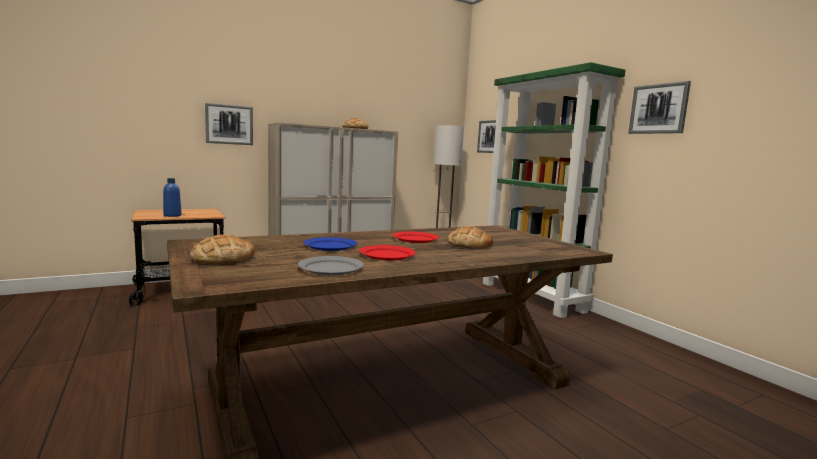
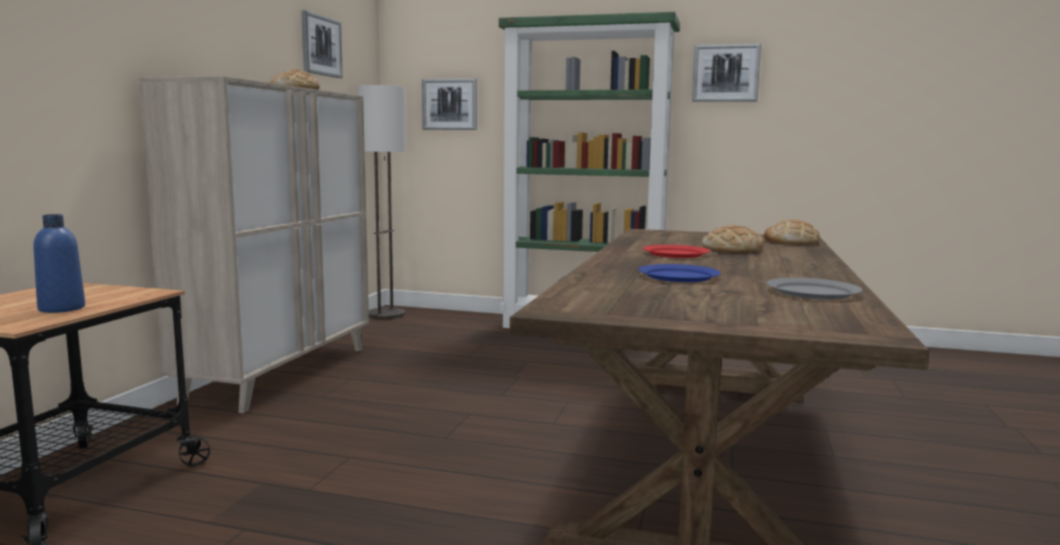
camera: 45 degrees left, 0 degrees up
bread [190,235,255,264] -> bread moved to [764,220,820,244]
picture [205,103,253,145] -> picture moved to [301,10,343,78]
red plate [359,245,415,261] -> none

